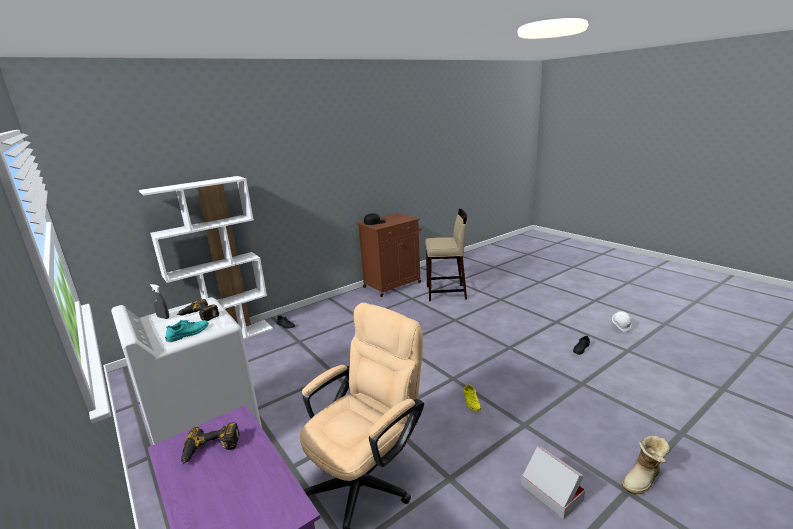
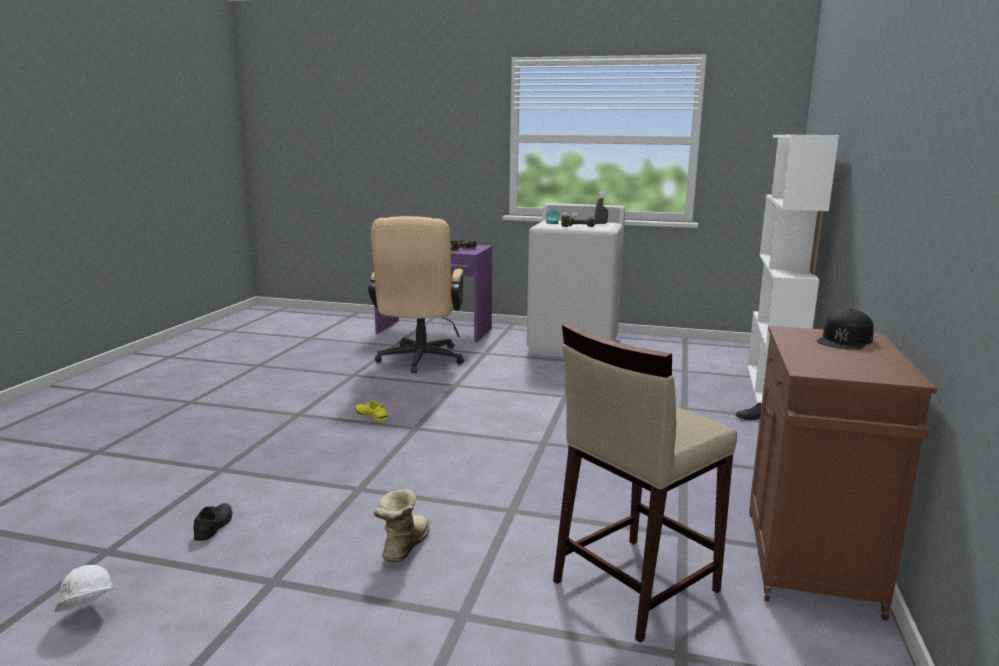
camera: 140 degrees right, 5 degrees down
cardboard box [521,446,585,519] -> none
boot [622,435,670,494] -> boot moved to [374,490,430,562]

